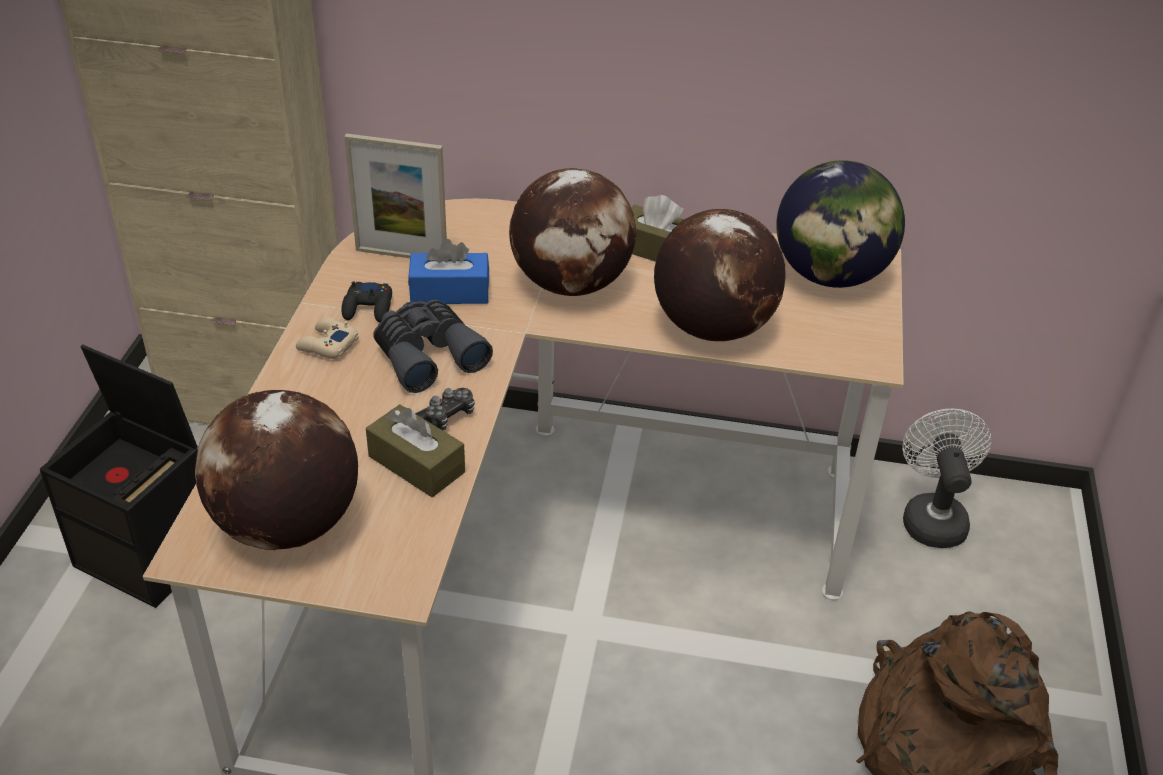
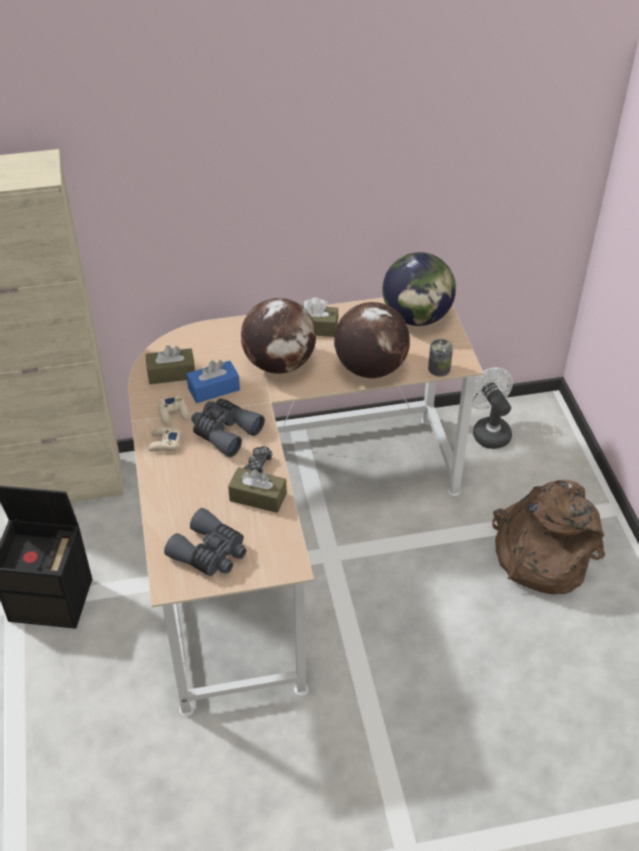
camera: 20 degrees left, 5 degrees up
globe [195,390,358,550] -> grey binoculars [164,508,247,576]
black game controller [341,281,392,322] -> beige game controller [158,395,189,425]
picture frame [344,133,447,258] -> brown tissue box [146,345,195,384]
none -> can [428,339,453,377]

